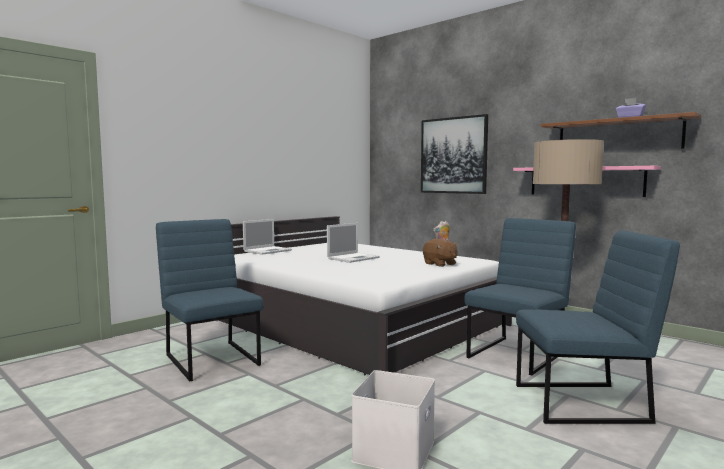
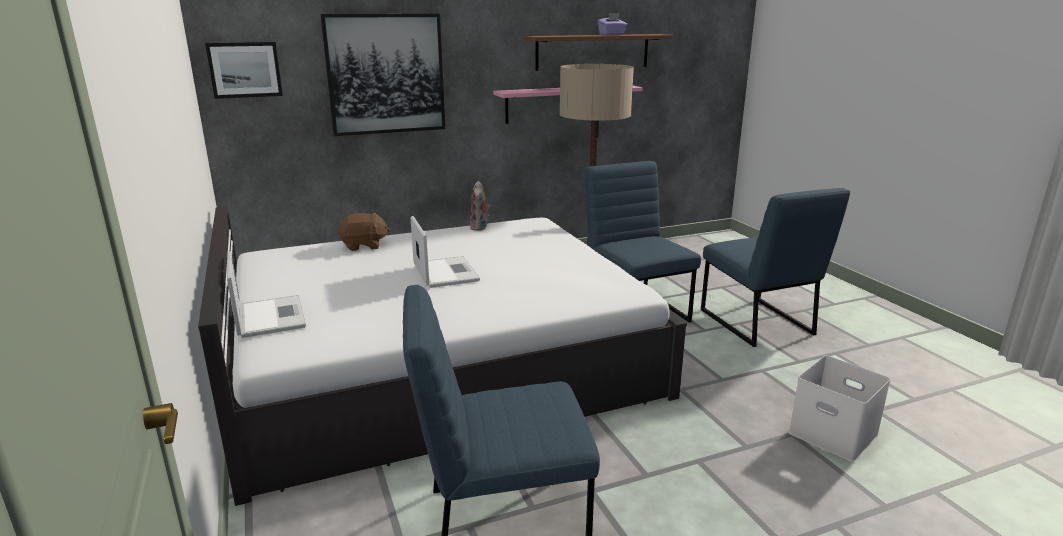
camera: 65 degrees left, 15 degrees up
brown plush toy [423,239,458,267] -> brown plush toy moved to [338,213,390,251]
blue chair [516,230,680,424] -> blue chair turned 135 degrees clockwise [701,188,850,347]
none -> picture [205,42,283,99]

